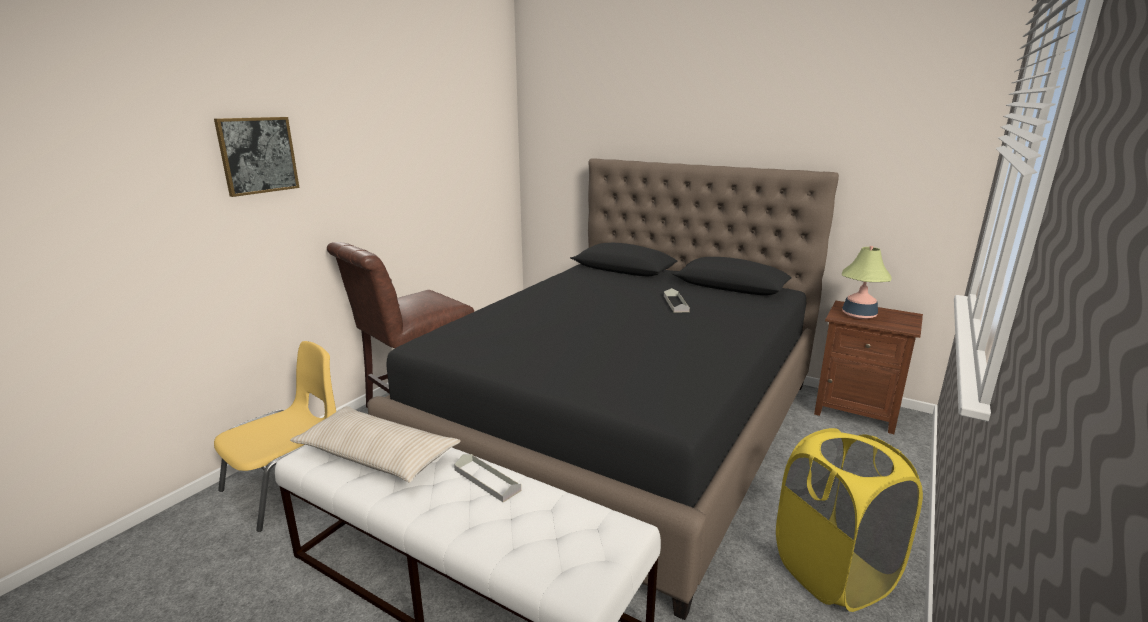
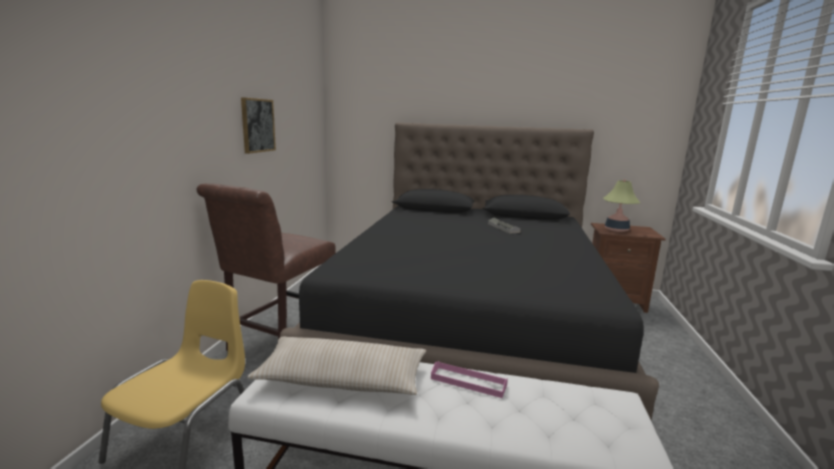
camera: 20 degrees left, 5 degrees down
picture [214,117,299,197] -> picture moved to [241,97,276,154]
grey tray [454,454,521,502] -> pink tray [431,361,508,398]
yellow laundry basket [776,428,923,612] -> none

